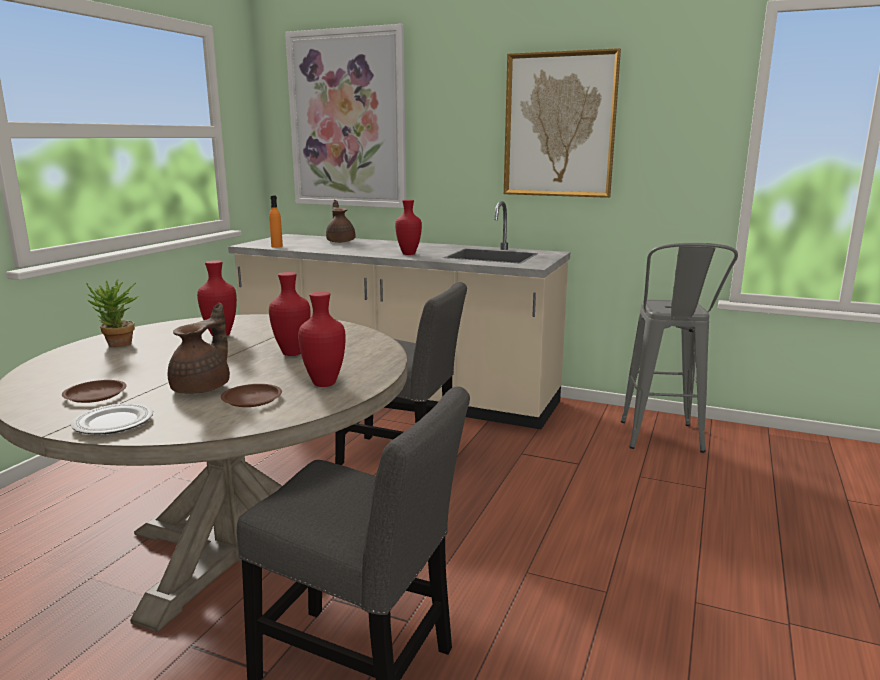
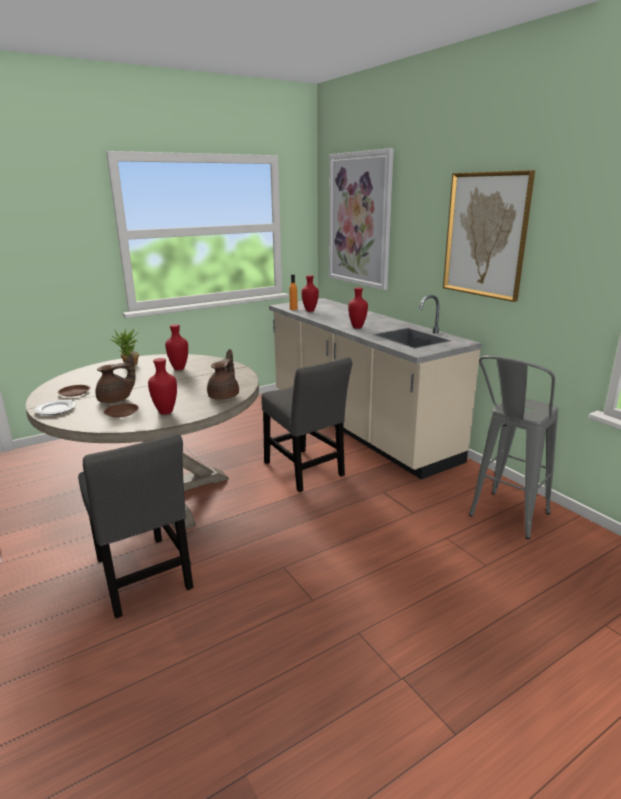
camera: 35 degrees right, 5 degrees up
red vase [269,272,310,356] -> red vase moved to [301,275,319,312]
brown teapot [326,200,356,243] -> brown teapot moved to [207,349,239,400]

